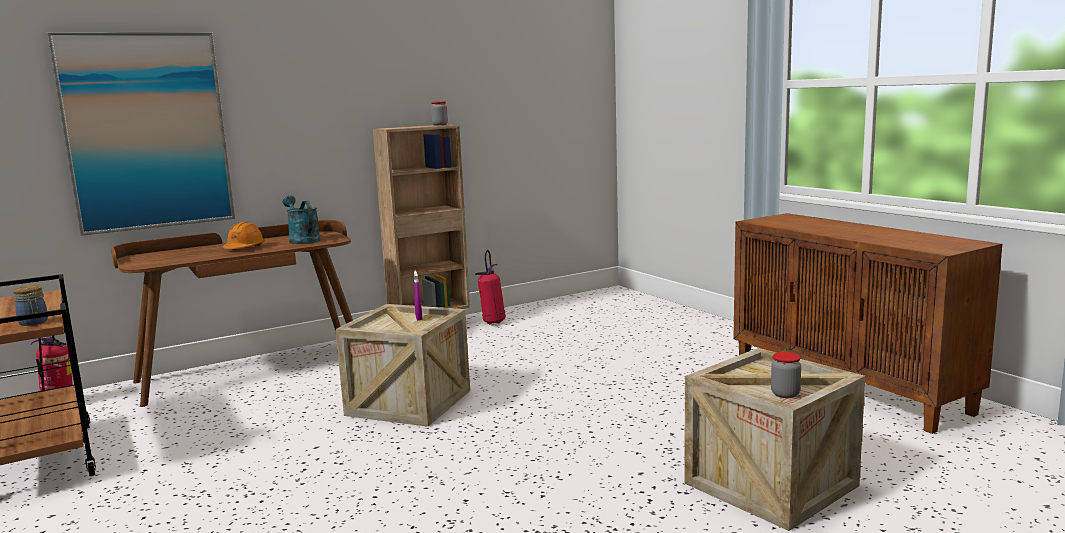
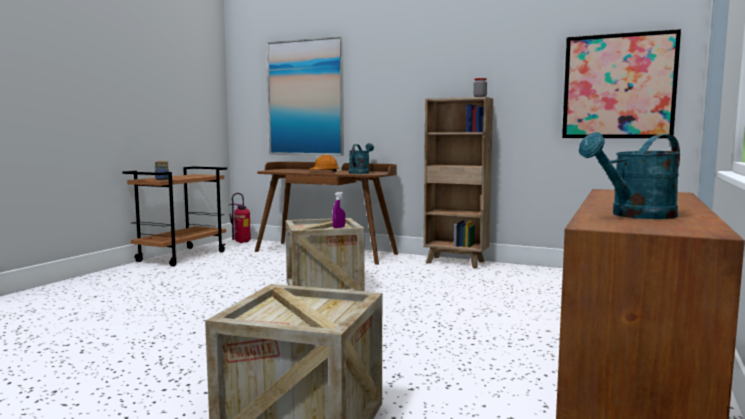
camera: 55 degrees right, 5 degrees down
fire extinguisher [475,250,506,324] -> none
jar [771,352,801,398] -> none
none -> picture [562,29,681,138]
none -> turquoise watering can [579,132,680,219]

